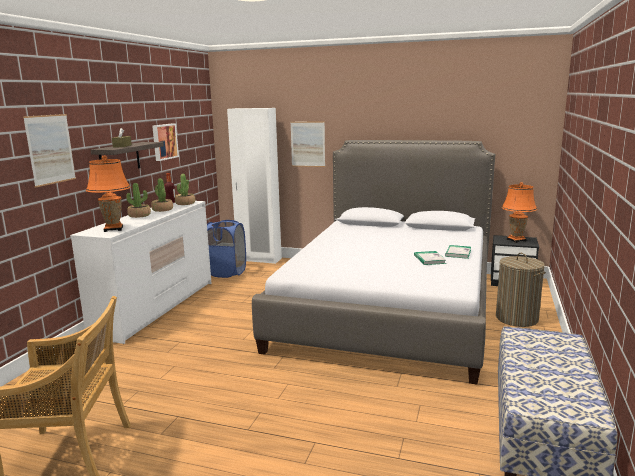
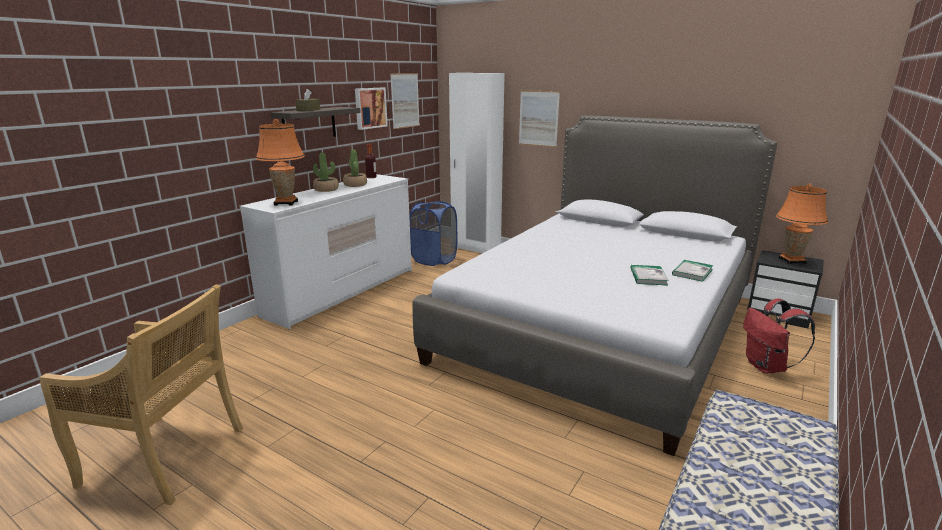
camera: 15 degrees right, 5 degrees up
picture [23,114,76,188] -> picture moved to [390,73,420,129]
potted plant [175,174,195,205] -> none
laundry basket [496,253,546,327] -> red backpack [743,299,815,374]

